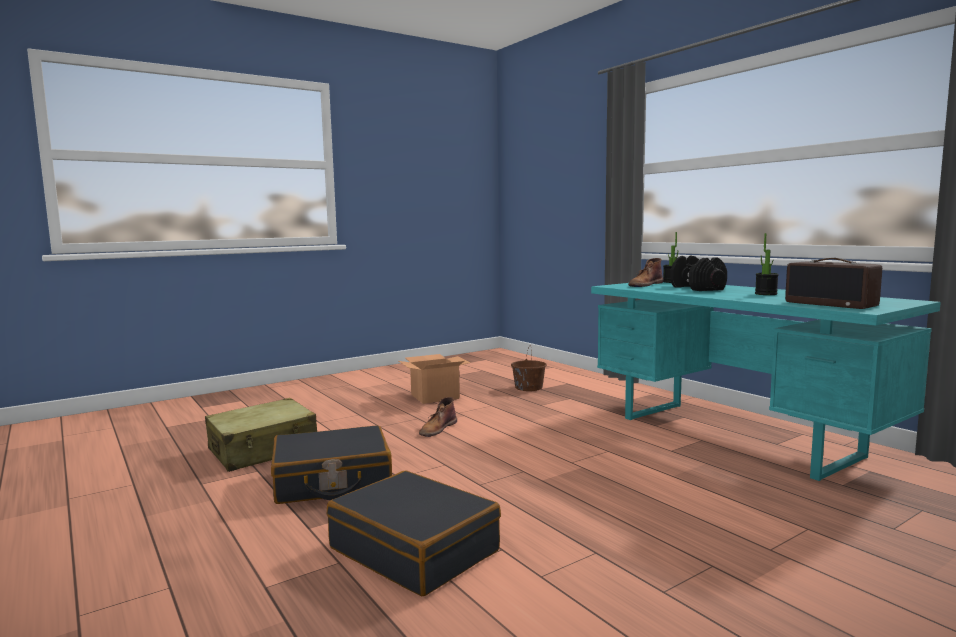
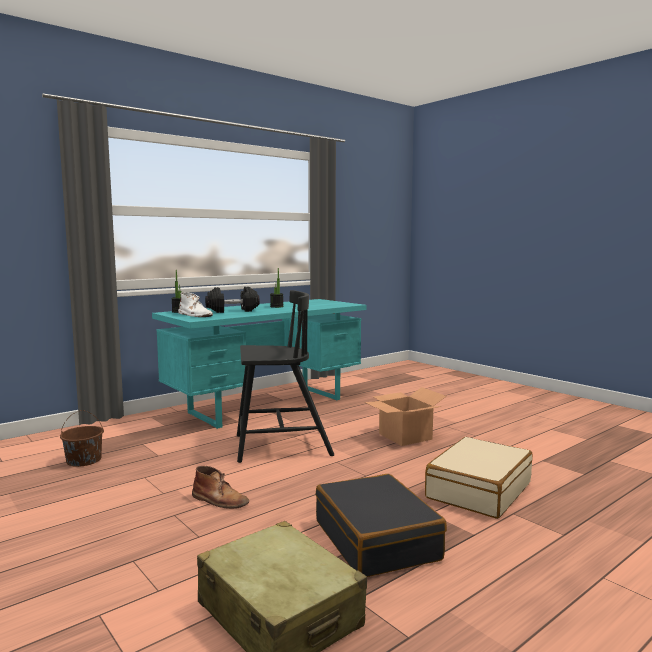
camera: 95 degrees left, 0 degrees up
black suitcase [327,471,501,596] -> beige suitcase [425,437,532,519]
cardboard box [399,354,471,404] -> cardboard box moved to [365,387,446,446]
brown boot [628,258,664,287] -> white boot [178,292,213,317]
radio [785,258,882,309] -> none
none -> black chair [237,290,334,463]

